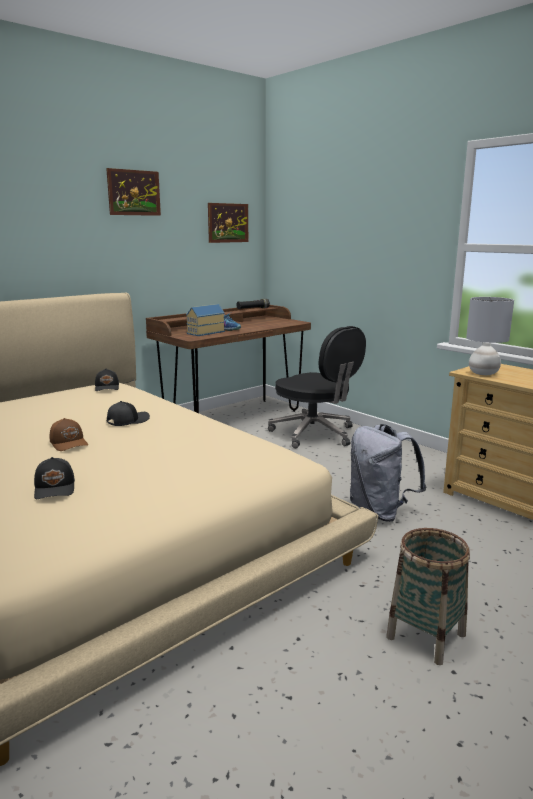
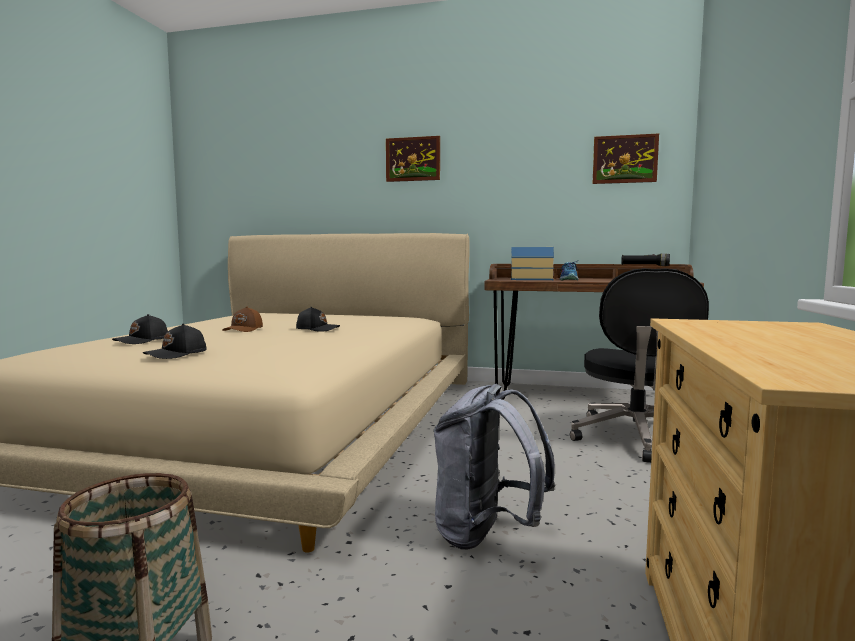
camera: 55 degrees right, 10 degrees down
black cap [95,369,119,391] -> black cap moved to [143,324,206,359]
picture [106,168,161,216] -> picture moved to [386,136,440,182]
grey table lamp [466,297,514,375] -> none

